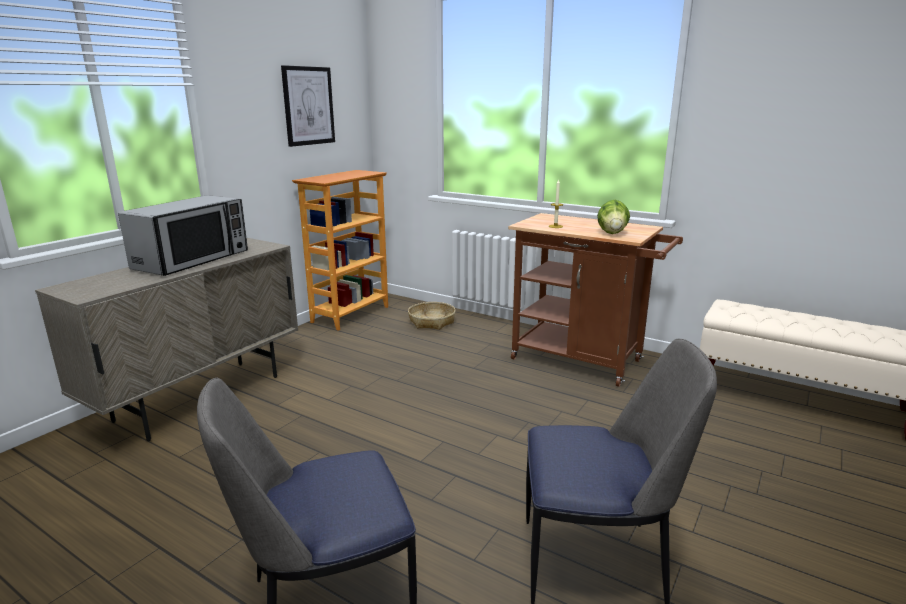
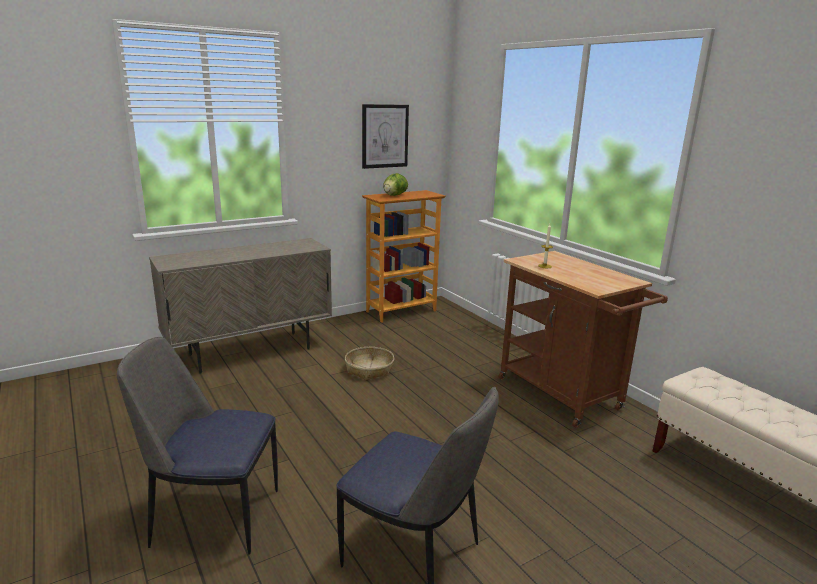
camera: 25 degrees right, 0 degrees up
microwave [118,195,248,276] -> none
basket [408,302,456,330] -> basket moved to [345,347,394,380]
lettuce [597,200,630,234] -> lettuce moved to [383,173,408,196]

